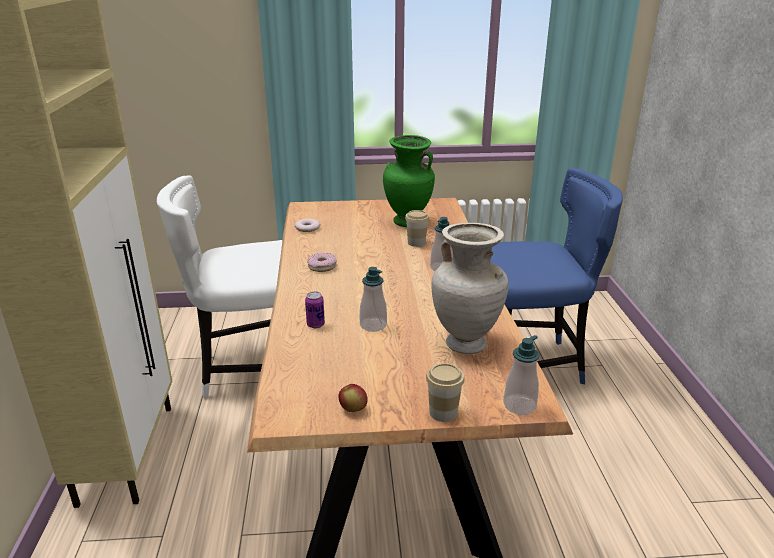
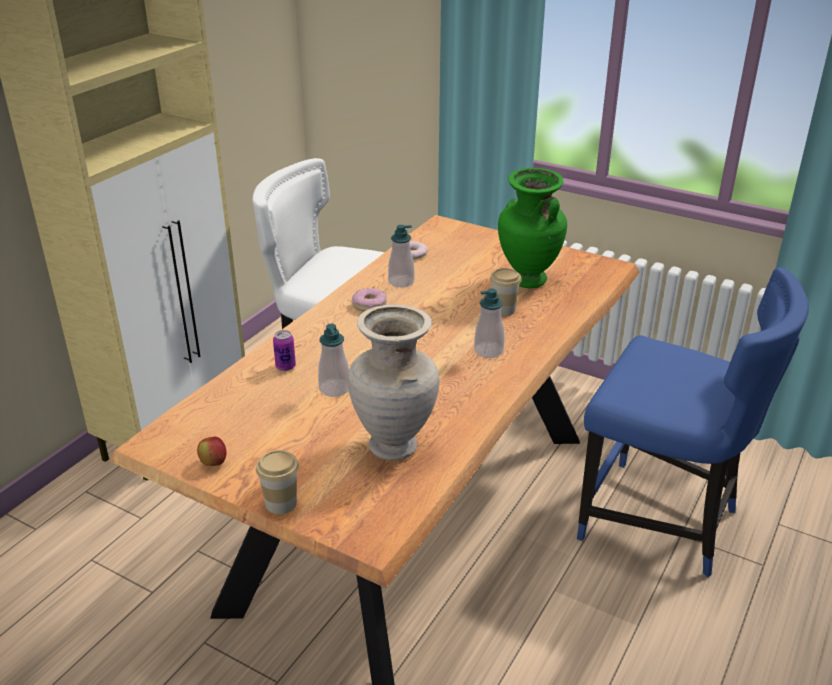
camera: 35 degrees right, 5 degrees up
soap dispenser [503,335,539,415] -> soap dispenser moved to [388,225,414,287]

